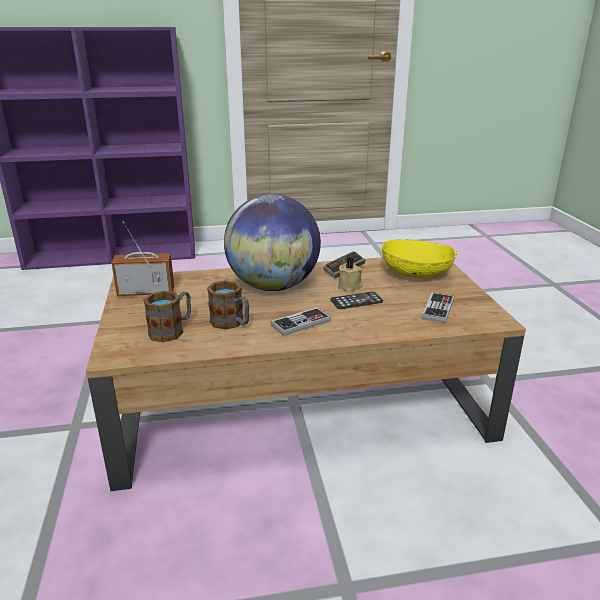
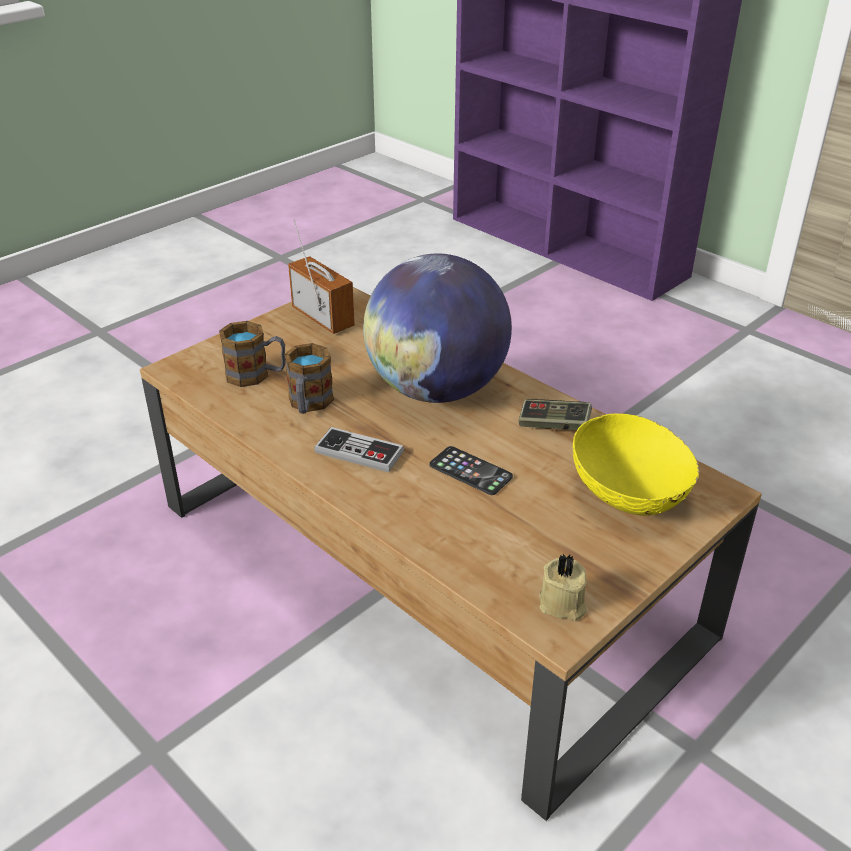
camera: 55 degrees right, 10 degrees up
beige candle [338,257,363,292] -> beige candle moved to [539,554,587,621]
game controller [422,292,454,323] -> none

